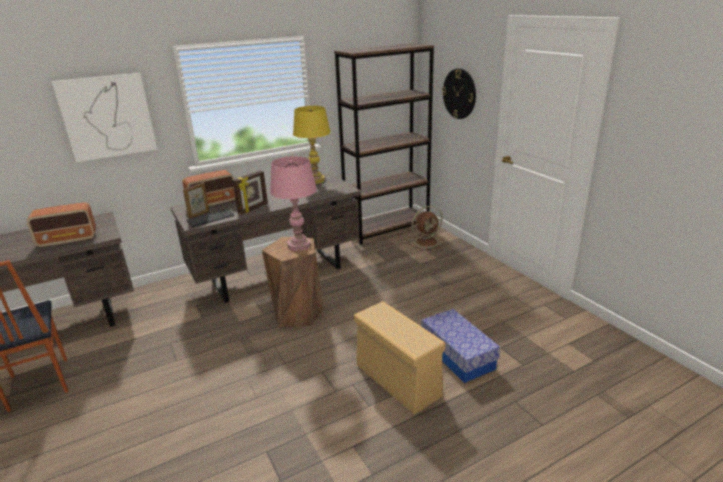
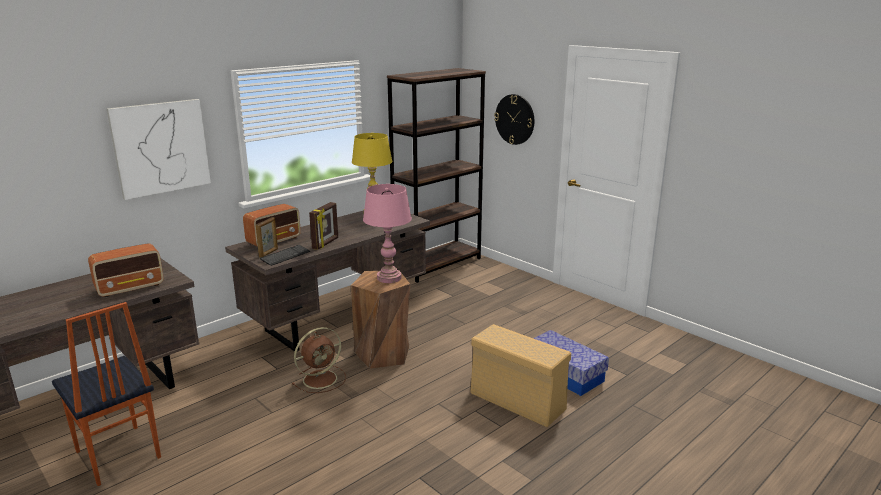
camera: 15 degrees left, 5 degrees down
brown fan [408,206,445,250] -> brown fan moved to [292,327,346,393]

